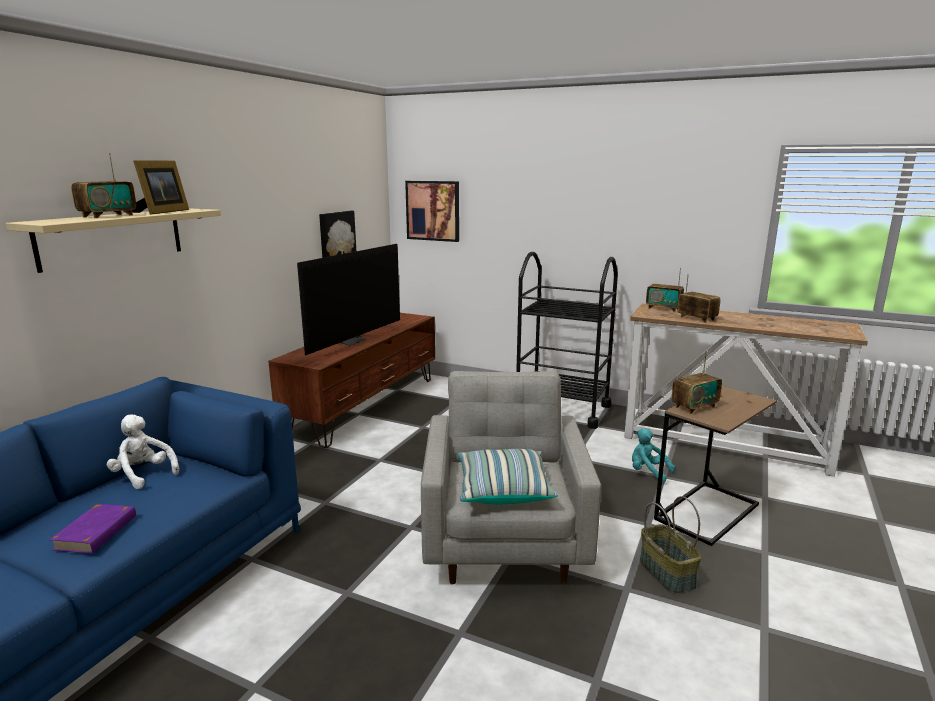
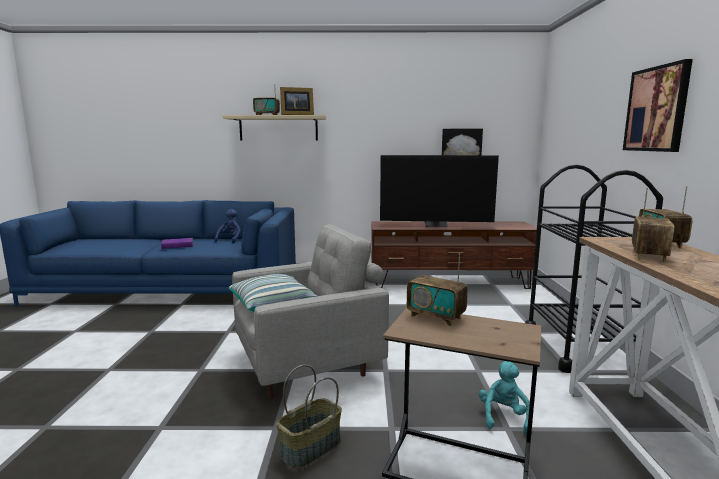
camera: 65 degrees right, 5 degrees down
white plush toy [107,415,179,489] -> blue plush toy [215,209,241,244]
picture [405,181,459,242] -> picture moved to [623,59,693,152]

